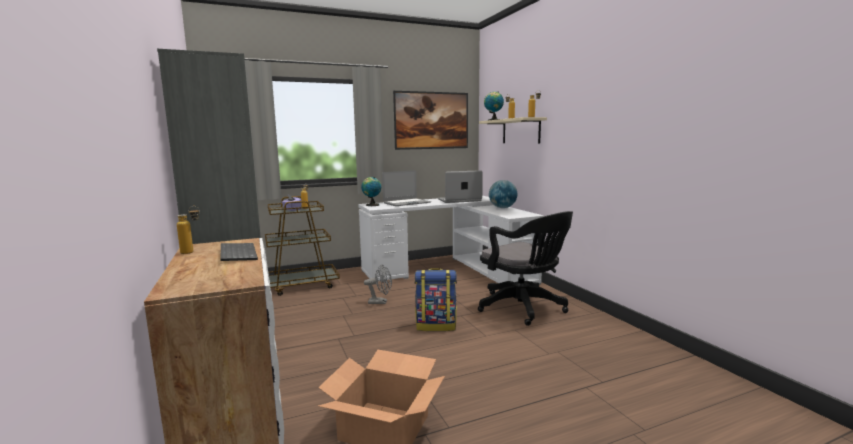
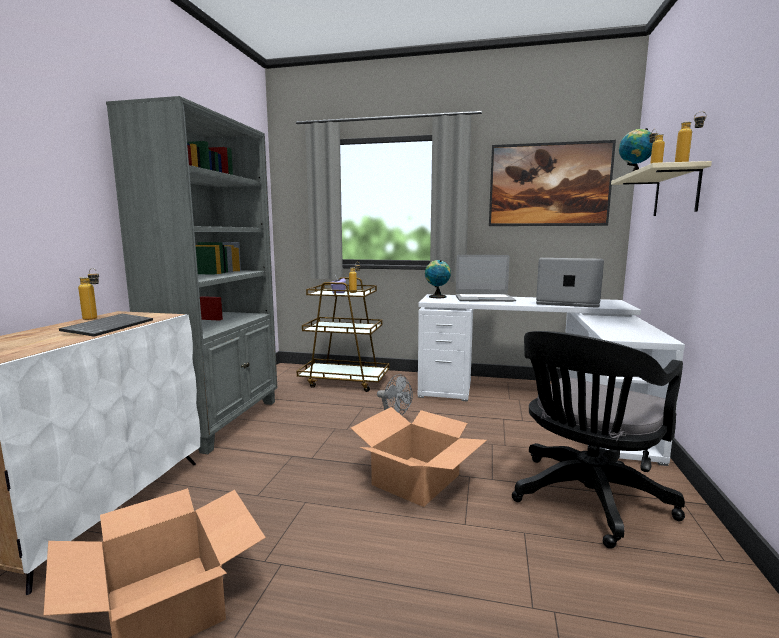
camera: 35 degrees right, 0 degrees up
backpack [415,268,457,331] -> cardboard box [351,407,487,507]
black office chair [478,211,573,326] -> black office chair turned 45 degrees clockwise [512,331,685,549]
globe [489,180,517,208] -> none

